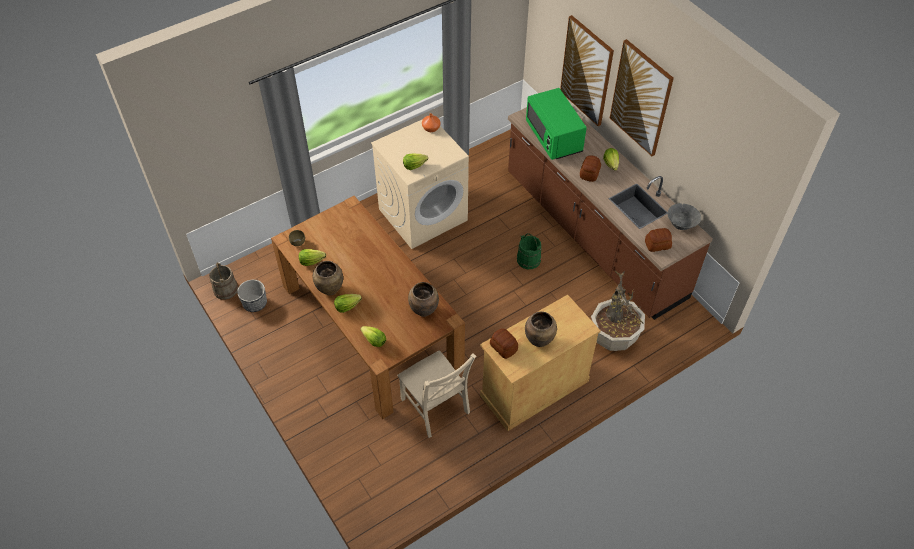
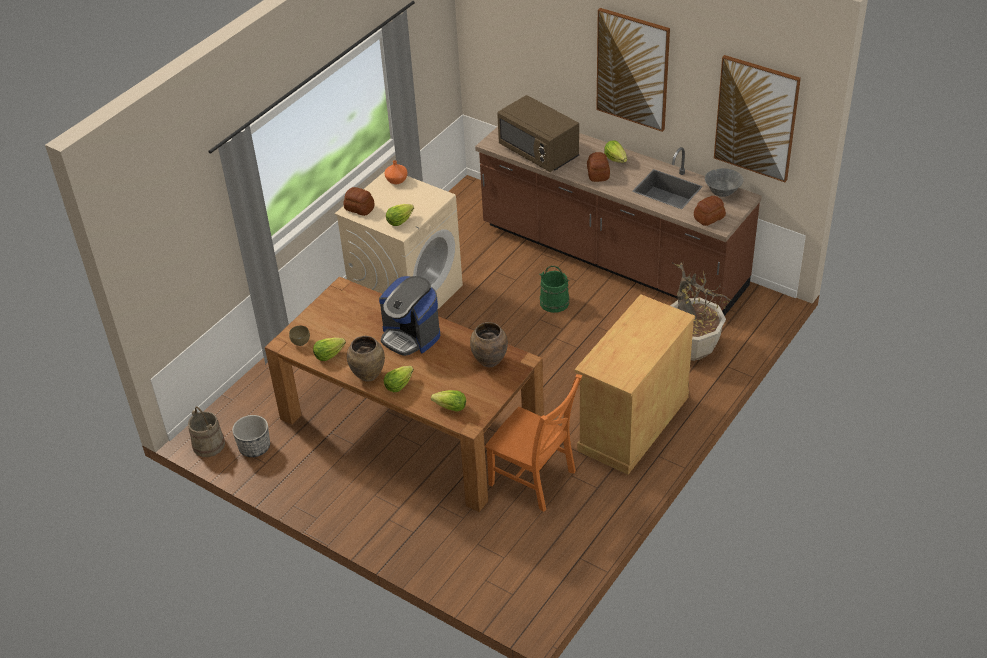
camera: 20 degrees left, 10 degrees down
beige chair [397,350,476,438] -> orange chair [485,374,582,512]
bread [490,329,518,359] -> bread moved to [344,187,375,216]
brown vase [525,312,557,347] -> none
green microwave [526,88,587,160] -> brown microwave [497,95,580,172]
picture [560,15,614,126] -> picture moved to [714,55,801,182]
none -> coffee machine [379,276,440,356]

